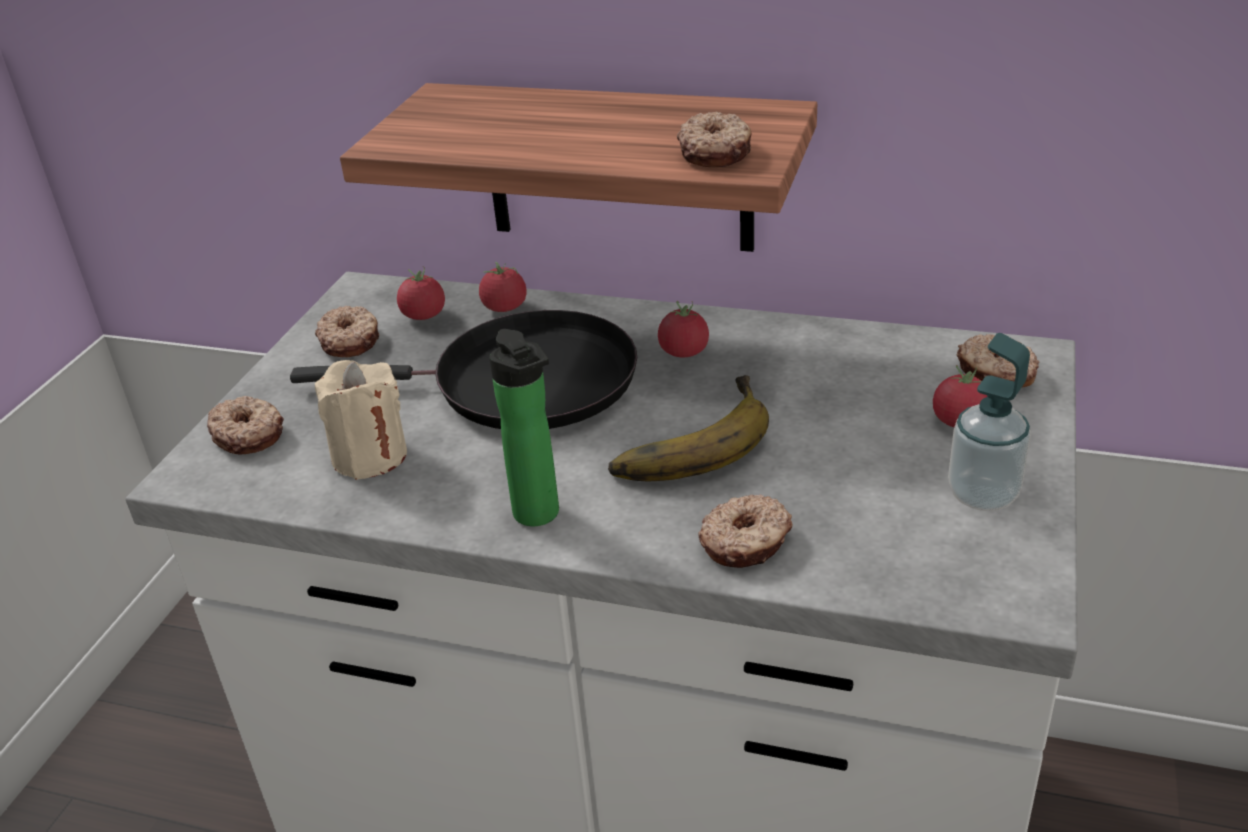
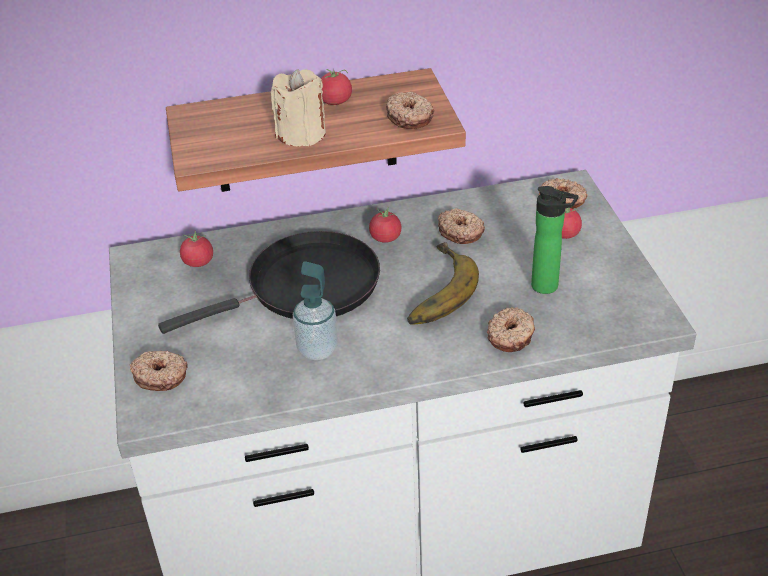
camera: 30 degrees left, 5 degrees up
donut [315,306,379,357] -> donut moved to [438,208,485,244]
beige candle [315,360,407,480] -> beige candle moved to [271,69,326,146]
tomato [479,262,526,312] -> tomato moved to [321,69,352,105]
bottle [489,329,559,526] -> bottle moved to [531,186,578,294]
soap dispenser [948,333,1031,511] -> soap dispenser moved to [293,261,338,360]

